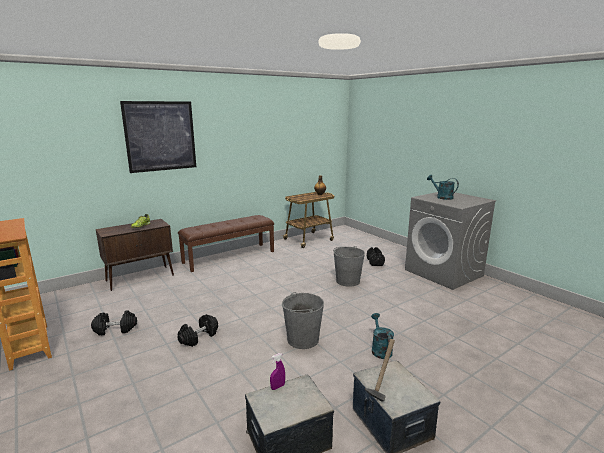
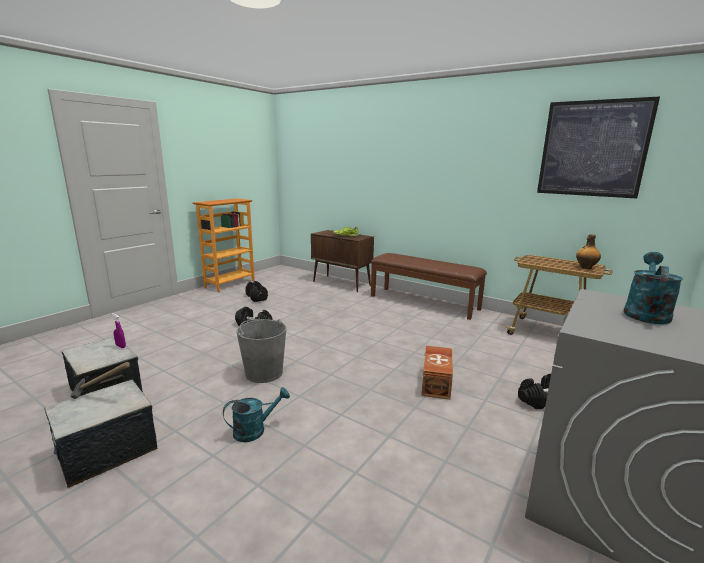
camera: 70 degrees right, 0 degrees up
picture [120,101,196,173] -> picture moved to [537,96,660,199]
grey bucket [333,246,365,287] -> brown storage box [421,346,453,400]

